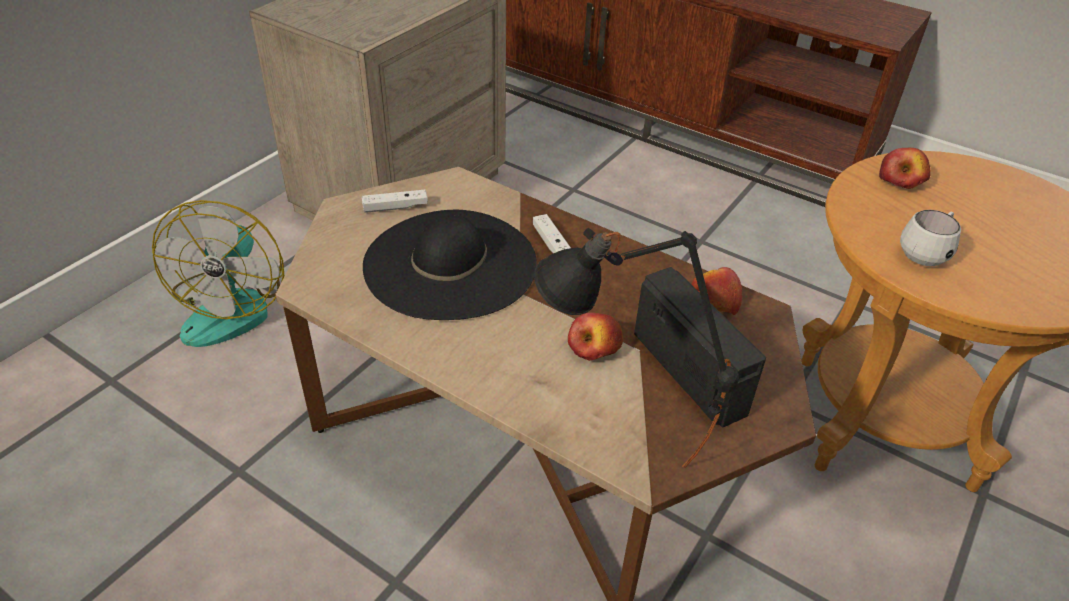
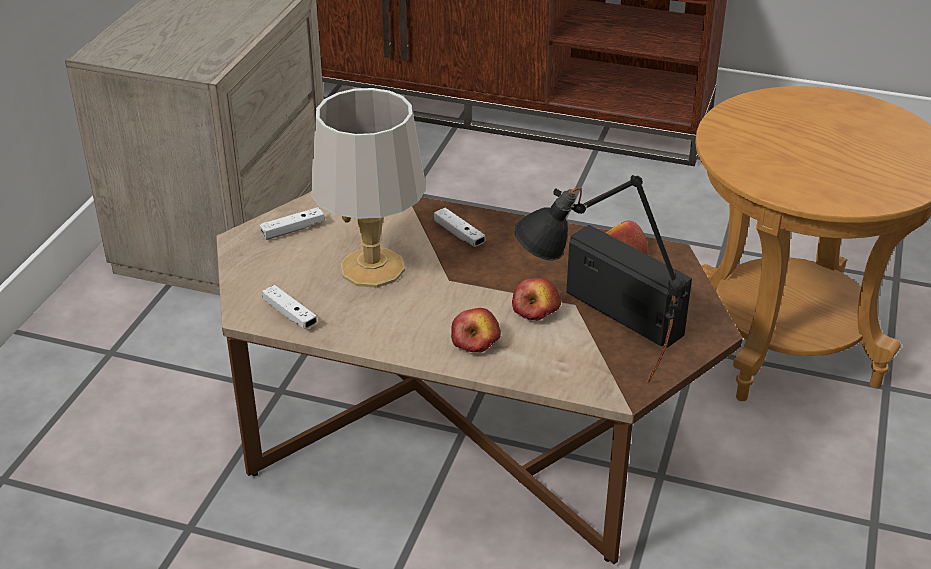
camera: 15 degrees left, 5 degrees down
fan [152,200,284,347] -> none
black hat [363,210,537,320] -> grey table lamp [311,88,426,288]
apple [879,148,931,189] -> apple moved to [451,308,501,353]
white mug [900,210,961,266] -> none
none -> white game controller [262,285,317,329]

